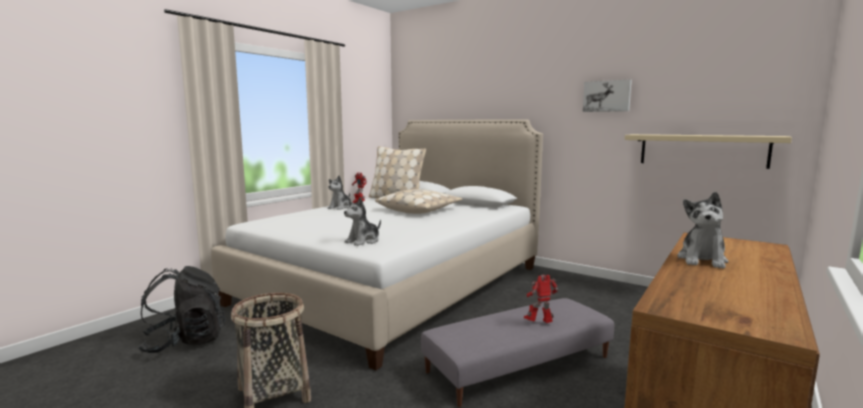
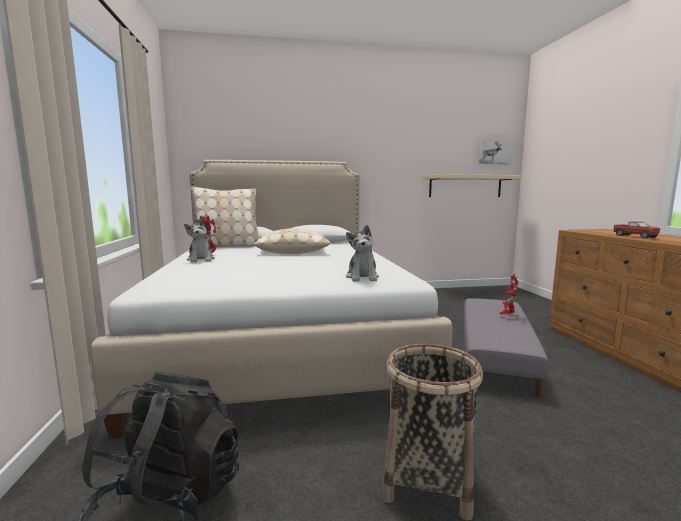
camera: 45 degrees left, 0 degrees up
picture [583,79,632,112] -> picture moved to [479,140,513,164]
plush toy [677,192,729,269] -> toy truck [614,221,660,238]

